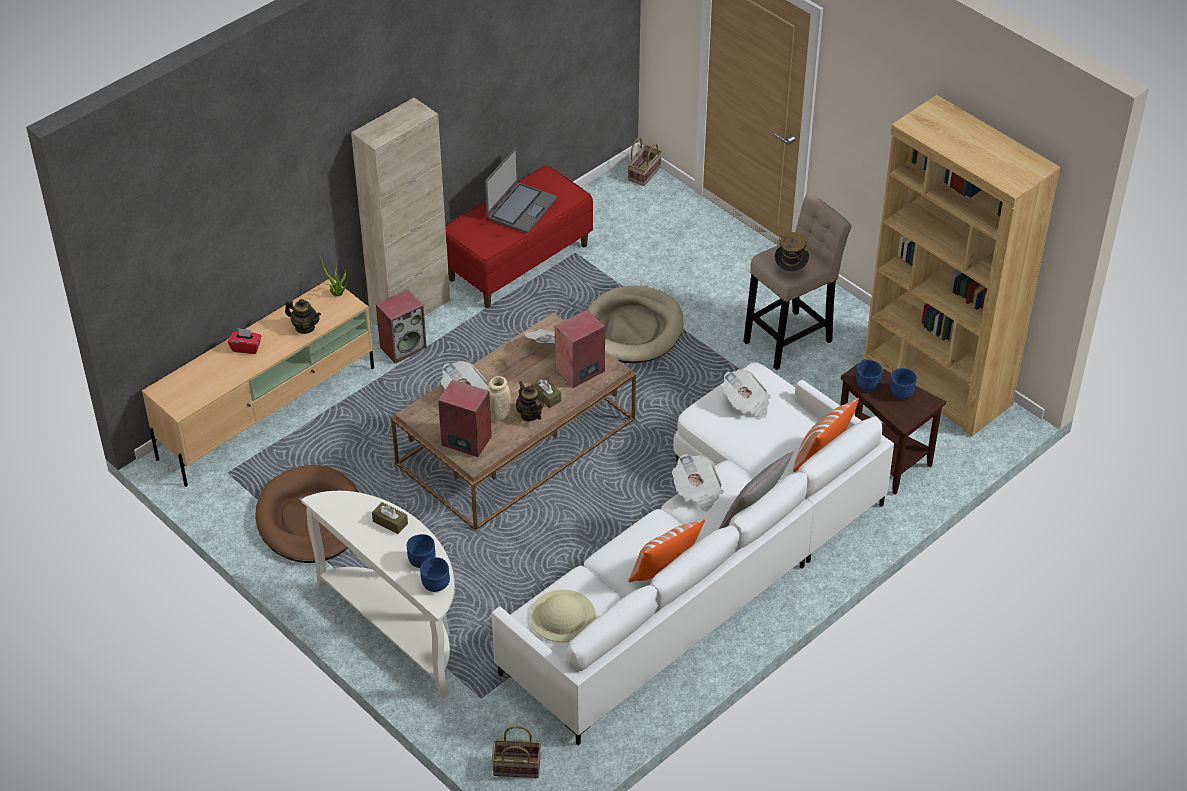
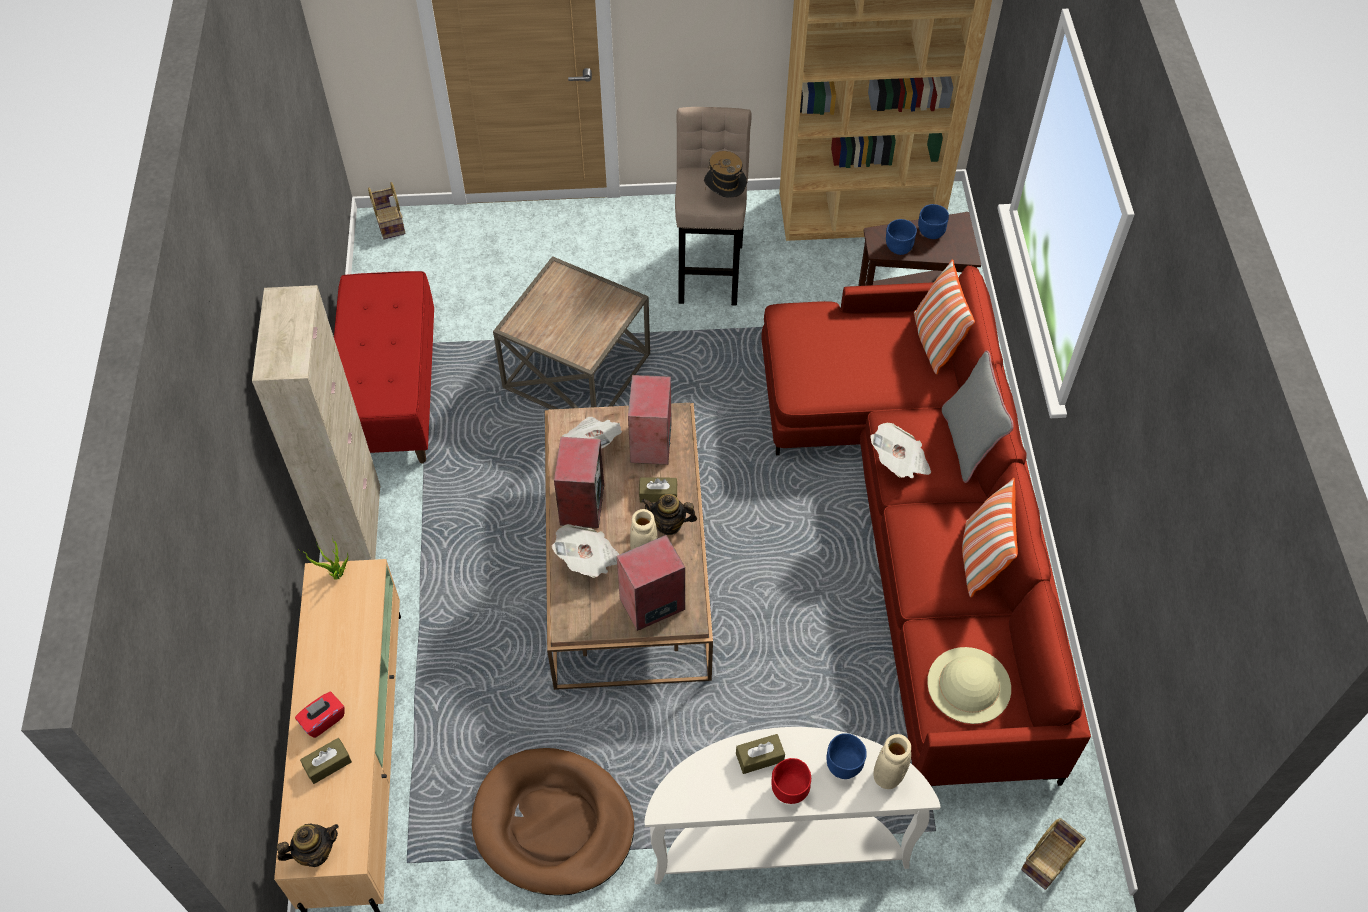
camera: 50 degrees left, 10 degrees up
teapot [285,299,321,334] -> teapot moved to [277,823,339,867]
speaker [376,289,427,364] -> speaker moved to [554,437,604,528]
blue bowl [420,557,450,592] -> beige vase [873,734,911,789]
laptop [485,147,557,233] -> none
white sofa [492,362,894,746] -> red sofa [762,266,1091,786]
beige dog bed [587,285,683,363] -> brown side table [493,256,650,410]
newspaper [724,369,770,418] -> none
none -> brown tissue box [300,738,352,784]
none -> red bowl [771,758,811,804]

